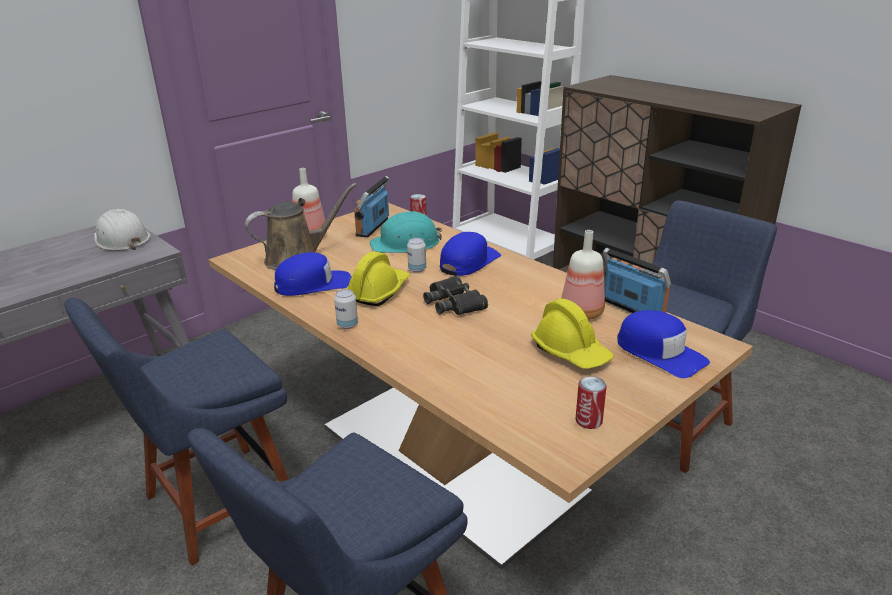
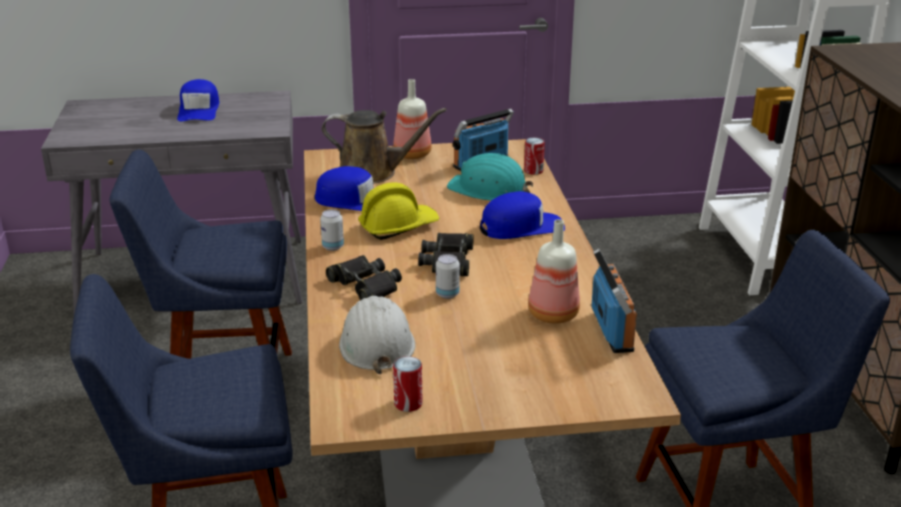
camera: 35 degrees right, 0 degrees up
white hard hat [94,209,150,250] -> white hard hat moved to [339,296,415,374]
can [407,238,426,273] -> can moved to [436,254,460,299]
yellow hard hat [531,299,614,369] -> none
blue cap [617,310,710,378] -> blue cap moved to [177,79,219,121]
none -> black binoculars [326,255,402,300]

